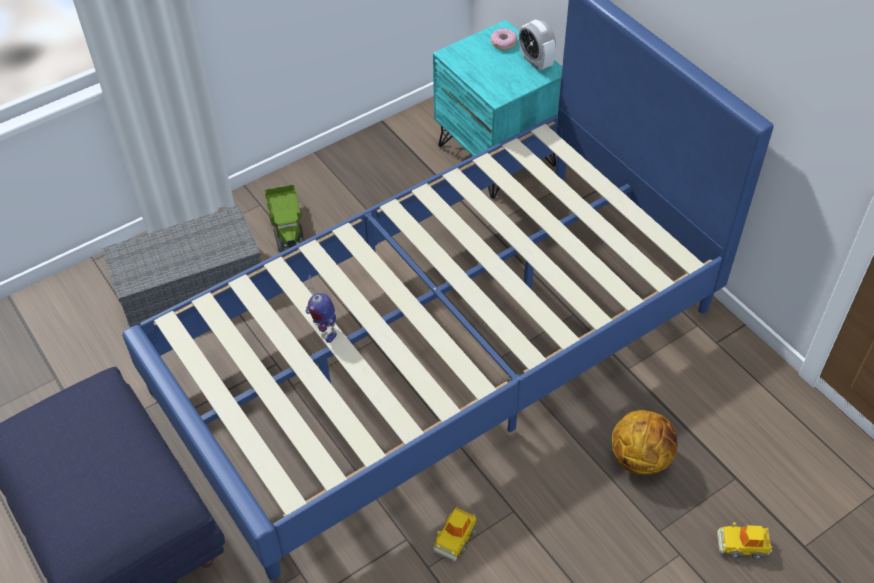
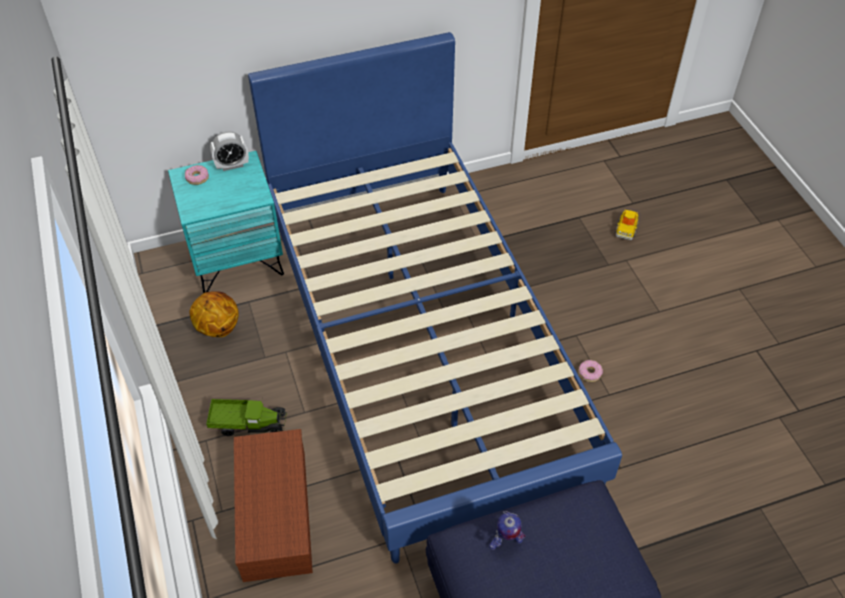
camera: 75 degrees left, 0 degrees up
grey storage box [101,205,261,327] -> brown storage box [234,429,313,582]
toy robot [306,275,337,343] -> toy robot moved to [489,511,525,550]
toy car [433,506,477,561] -> donut [579,360,603,382]
basketball [612,410,677,475] -> basketball moved to [189,291,239,337]

